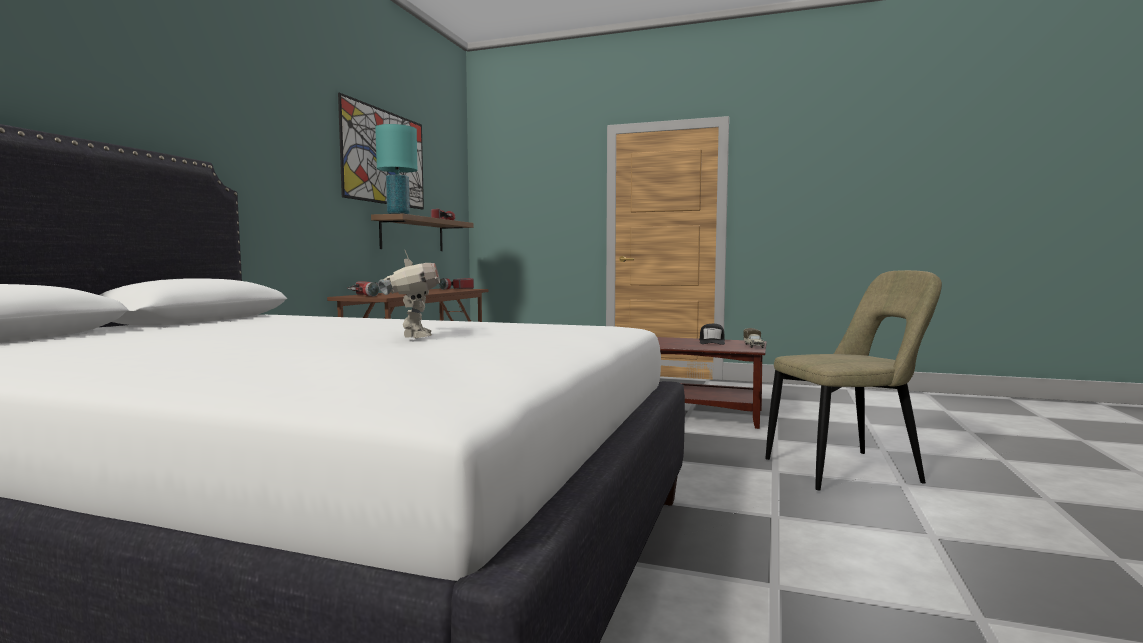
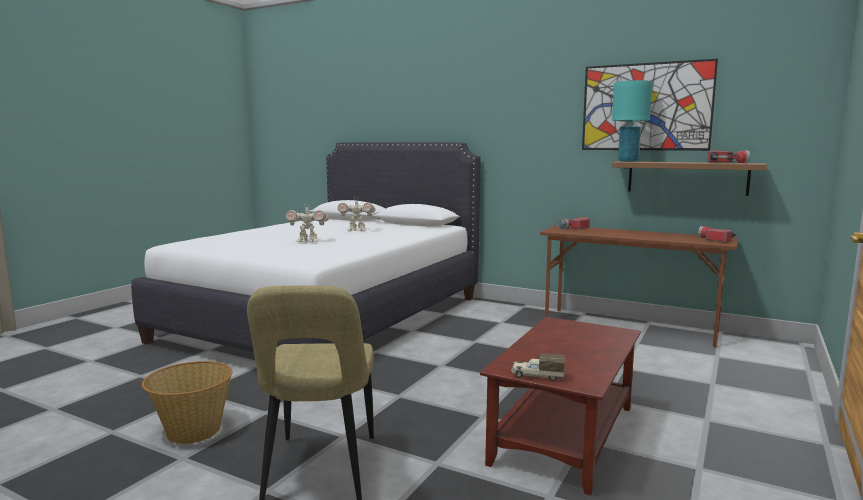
camera: 100 degrees right, 5 degrees up
black cap [699,324,725,345] -> none
none -> basket [142,361,233,444]
none -> toy robot [338,200,375,231]

